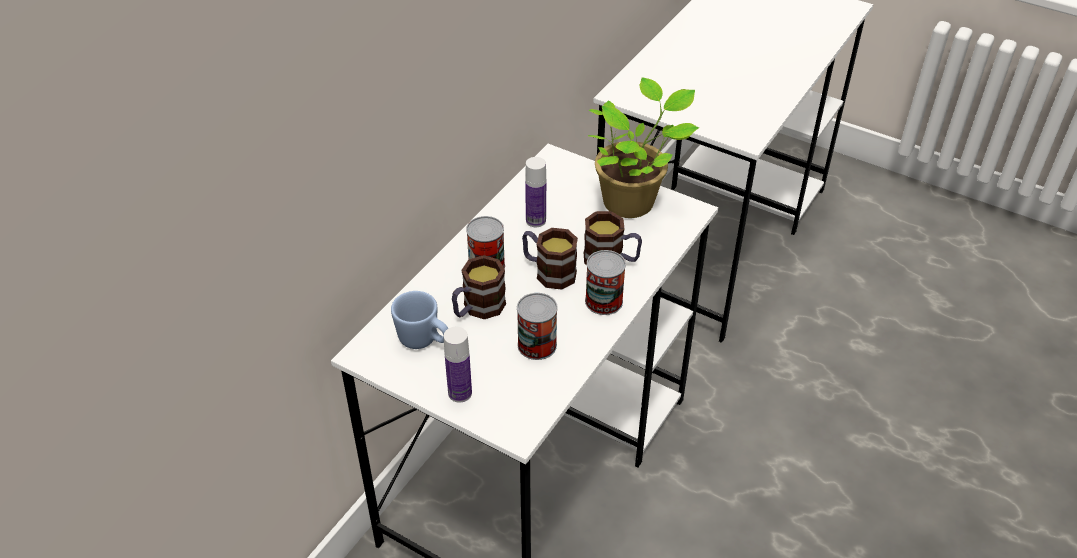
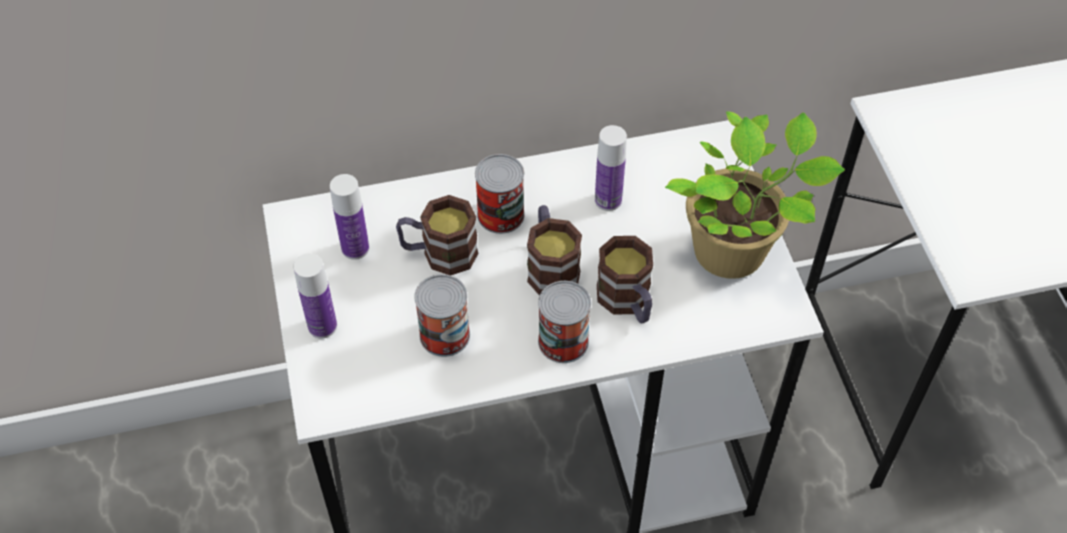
camera: 45 degrees right, 10 degrees up
blue mug [391,291,448,349] -> bottle [330,174,369,260]

